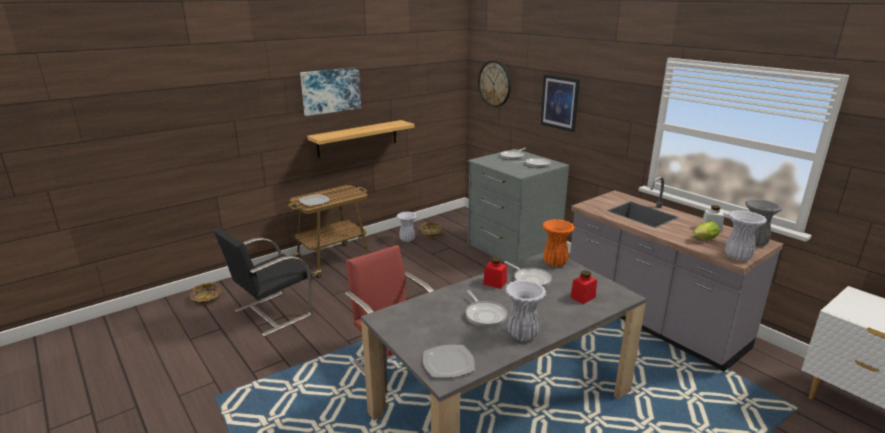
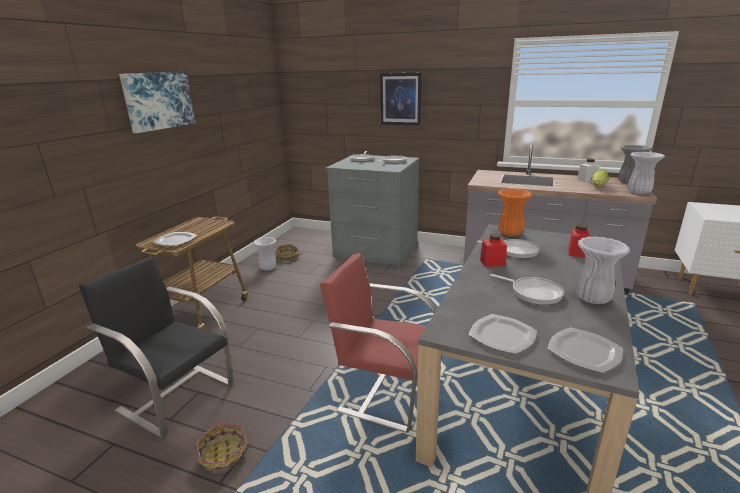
camera: 30 degrees left, 0 degrees up
basket [190,282,221,305] -> basket moved to [196,423,247,471]
black chair [214,228,312,336] -> black chair turned 105 degrees clockwise [78,257,234,439]
shelf [307,120,415,158] -> none
wall clock [478,61,511,107] -> none
none -> plate [469,314,537,354]

